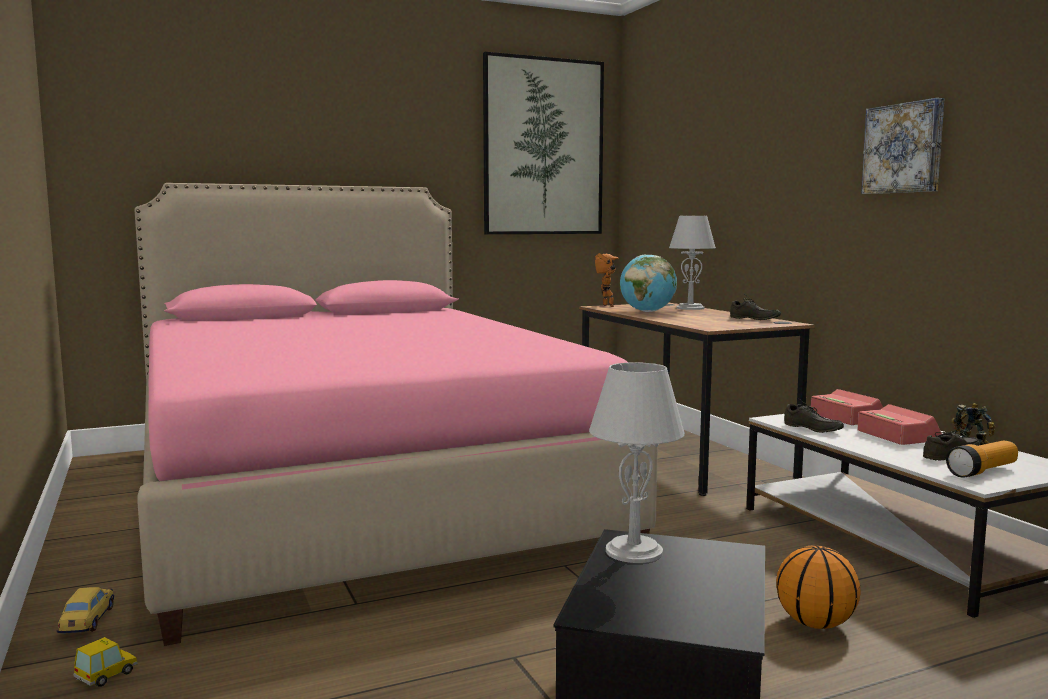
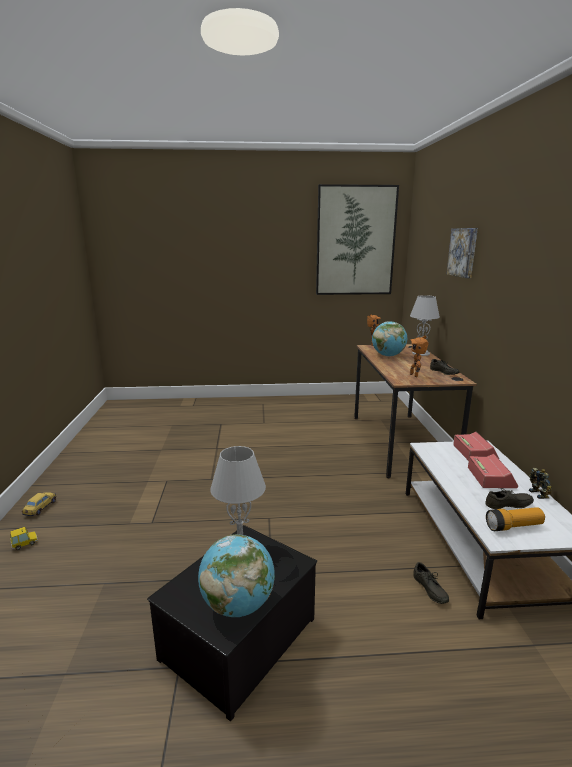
camera: 20 degrees right, 10 degrees up
pink bed [134,183,658,646] -> none
basketball [776,545,861,629] -> none
grey shoe [784,398,844,433] -> grey shoe moved to [413,562,449,604]
picture [861,98,944,194] -> picture moved to [446,228,478,278]
none -> globe [198,534,275,617]
none -> toy robot [410,335,429,377]

